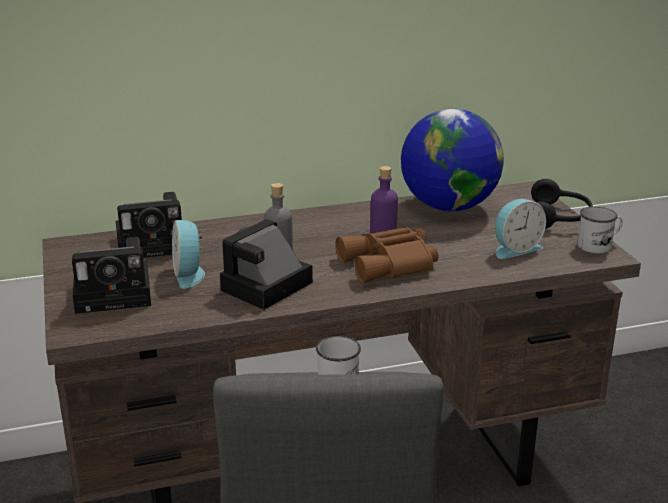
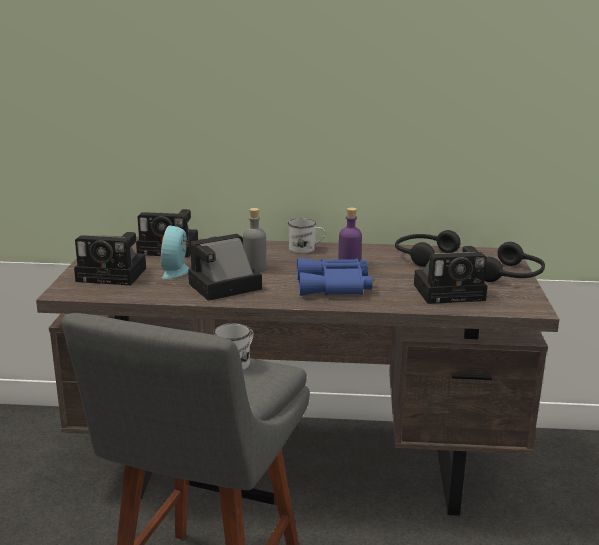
camera: 20 degrees right, 5 degrees down
brown binoculars [335,227,438,283] -> blue binoculars [297,258,373,296]
globe [401,109,504,212] -> black headphones [395,230,461,267]
alarm clock [495,199,546,259] -> camera [414,246,487,304]
white mug [578,206,623,253] -> white mug moved to [288,218,325,254]

